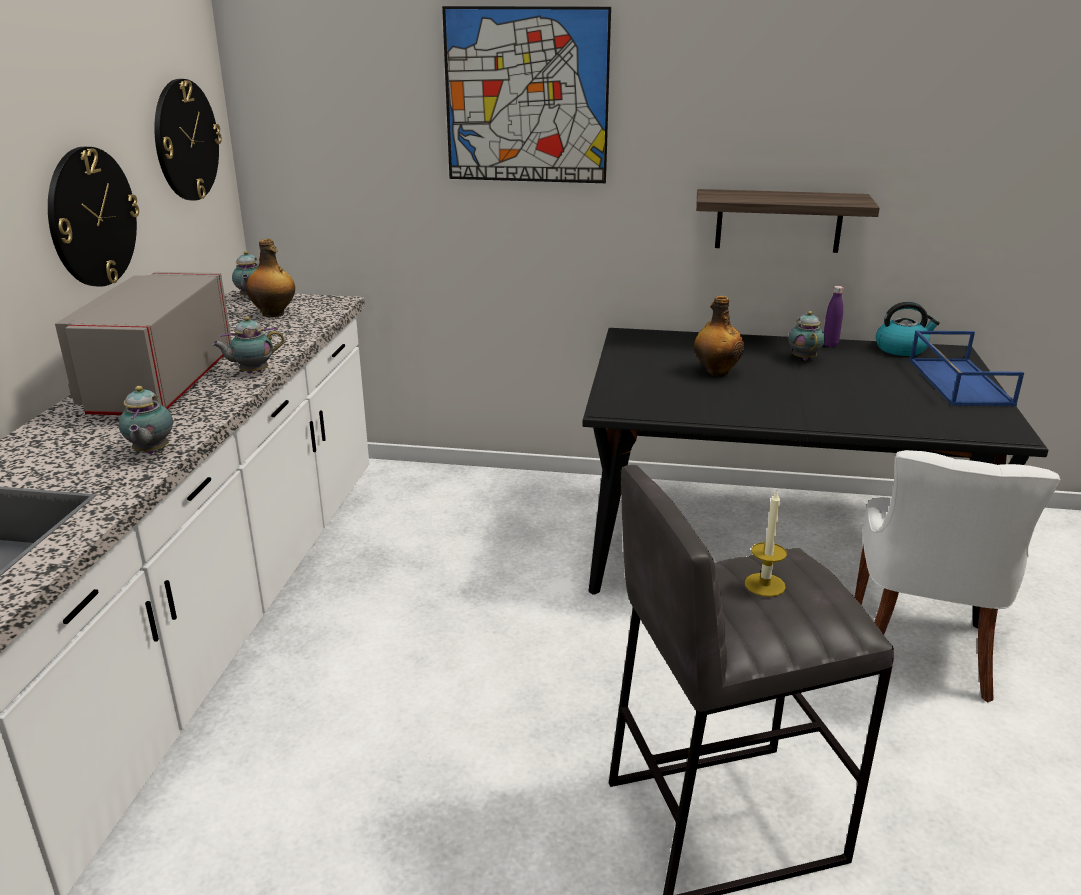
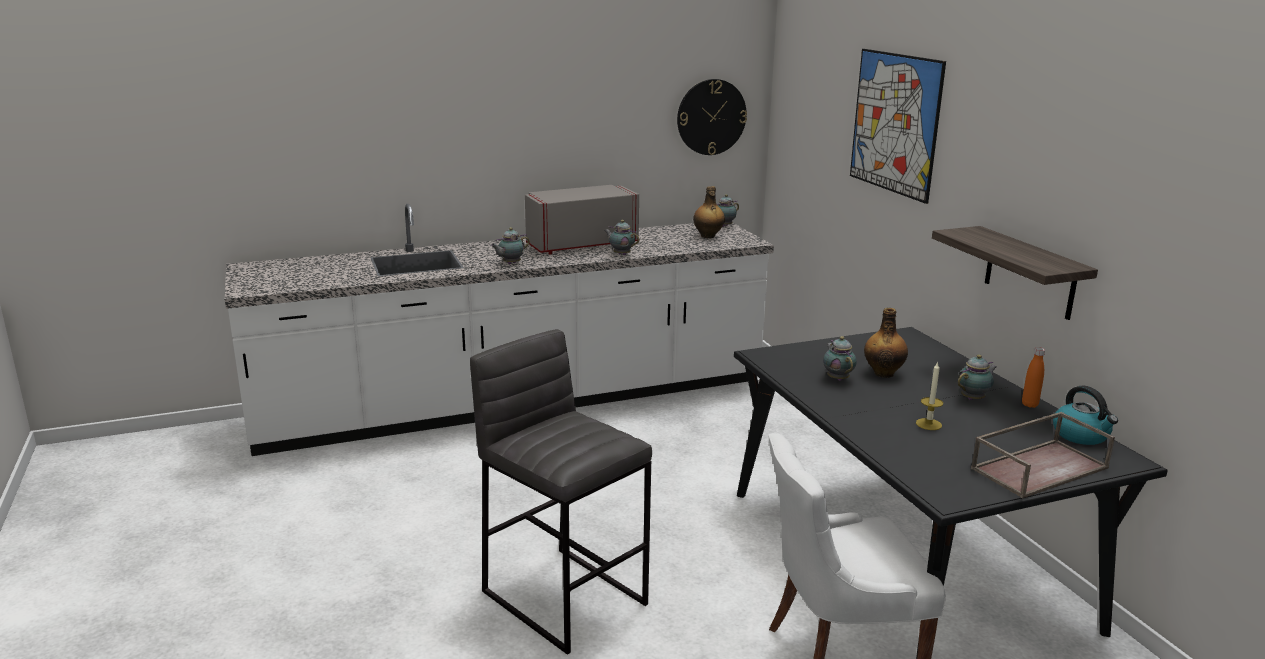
camera: 60 degrees right, 5 degrees down
wall clock [48,147,139,286] -> none
candle [744,491,787,597] -> candle moved to [916,361,943,430]
purple bottle [824,286,843,347] -> orange bottle [1022,347,1045,408]
blue tray [910,331,1024,406] -> brown tray [971,412,1115,498]
none -> teapot [823,336,857,381]

